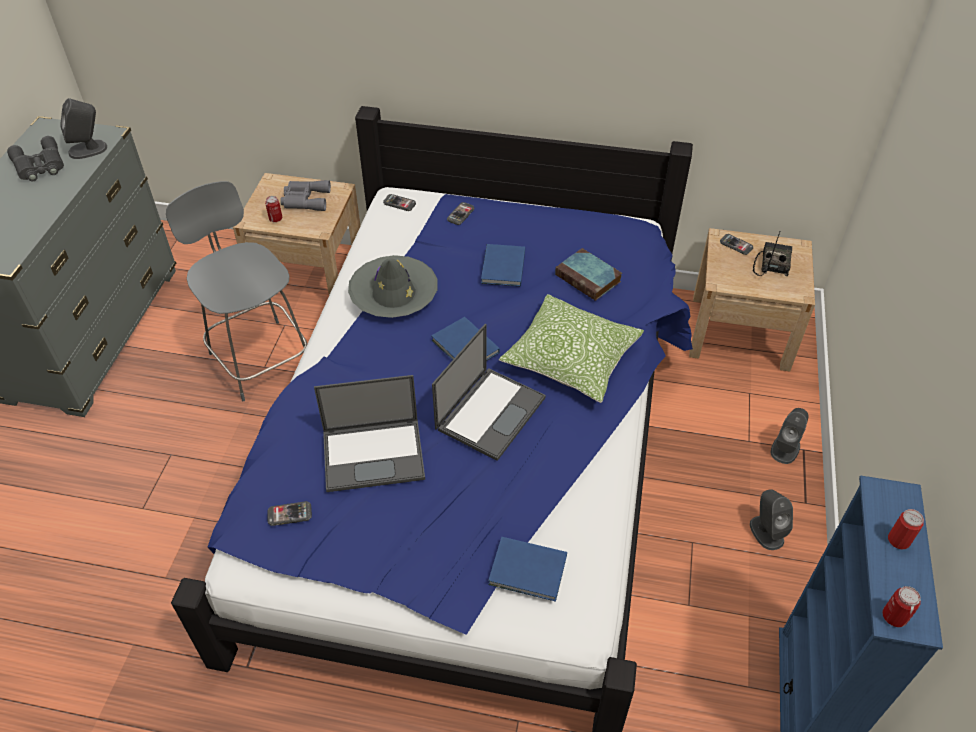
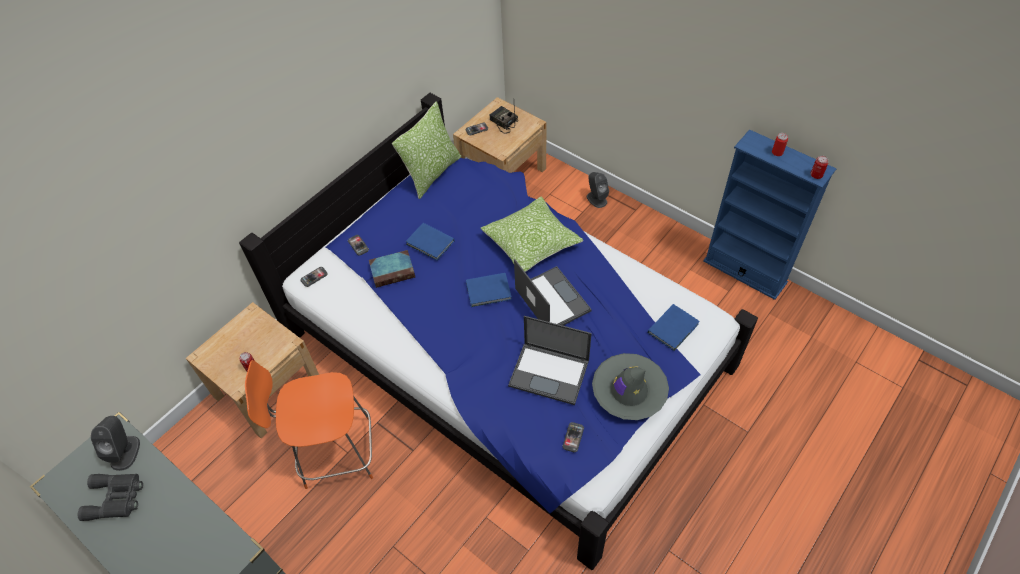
camera: 60 degrees left, 5 degrees up
grey chair [166,181,307,401] -> orange chair [245,360,373,489]
grey binoculars [280,180,331,211] -> none
laptop [314,375,425,492] -> laptop turned 90 degrees clockwise [508,316,592,405]
grey hat [348,255,438,318] -> grey hat moved to [592,353,669,420]
book [555,248,622,301] -> book moved to [369,250,415,288]
grey speaker [750,489,793,550] -> none
none -> pillow [392,101,461,199]

